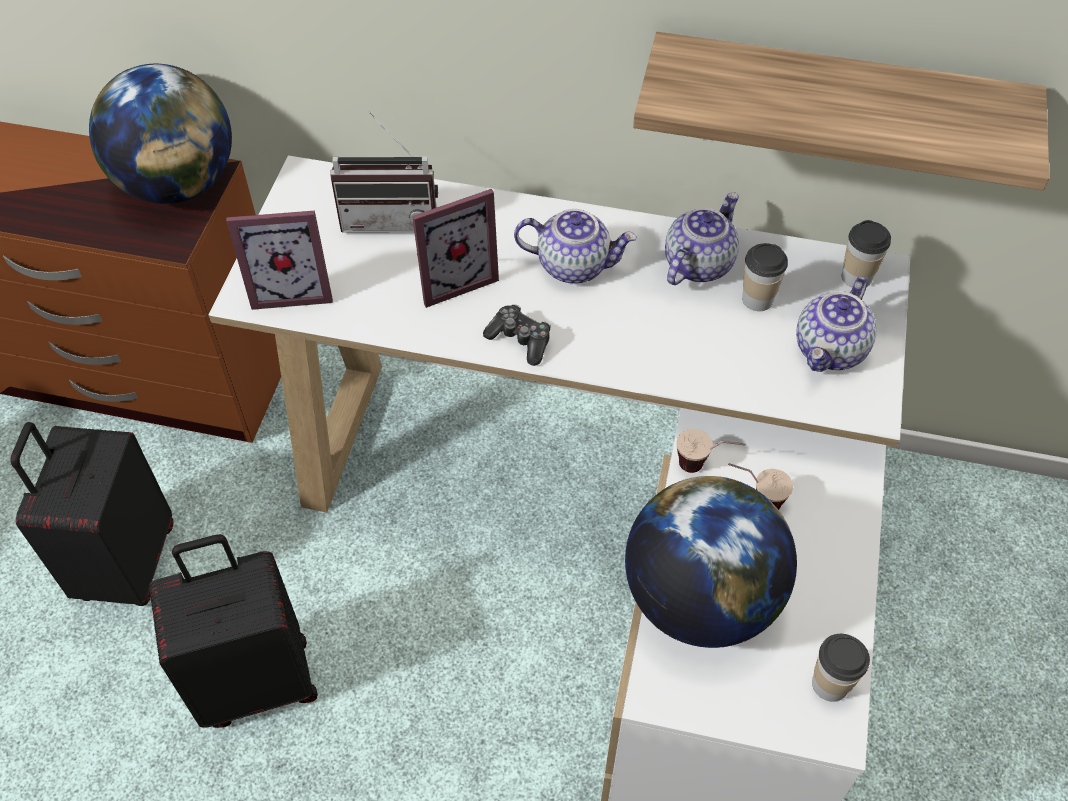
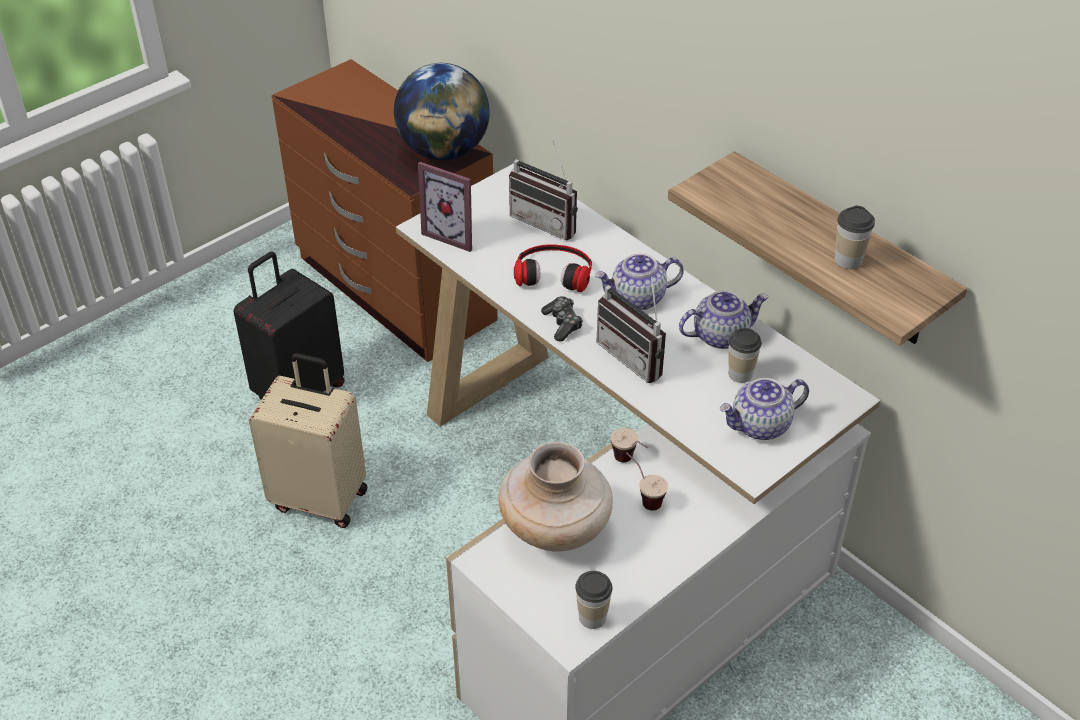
camera: 35 degrees right, 10 degrees down
black suitcase [149,534,318,728] -> beige suitcase [249,353,367,528]
picture frame [412,189,499,308] -> headphones [514,244,592,292]
teapot [514,209,637,283] -> teapot turned 120 degrees clockwise [595,253,684,310]
globe [625,476,797,648] -> beige vase [498,442,613,552]
cup [842,220,891,287] -> cup moved to [834,206,875,269]
none -> radio [596,272,666,383]

